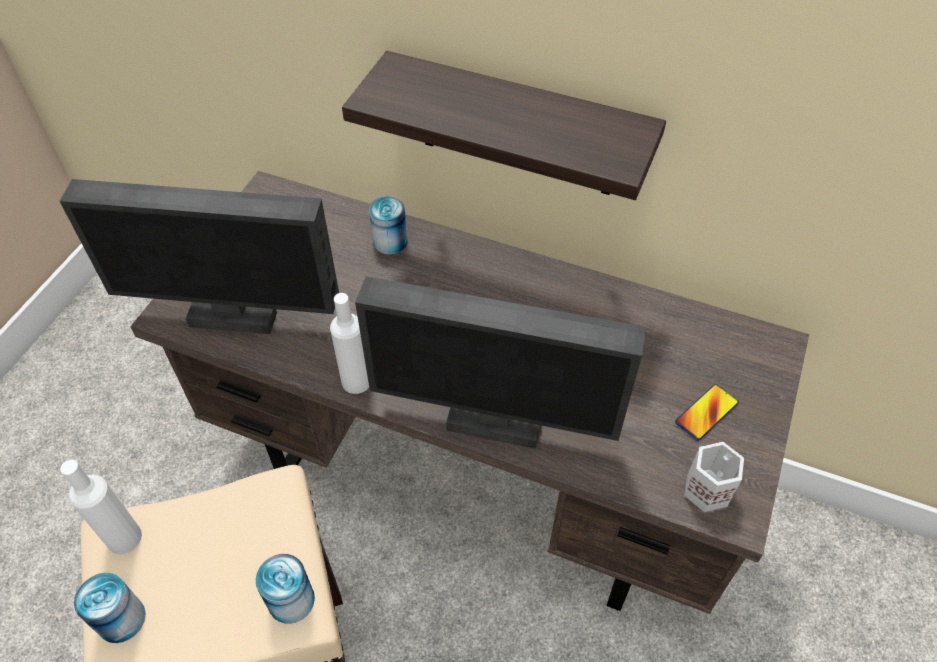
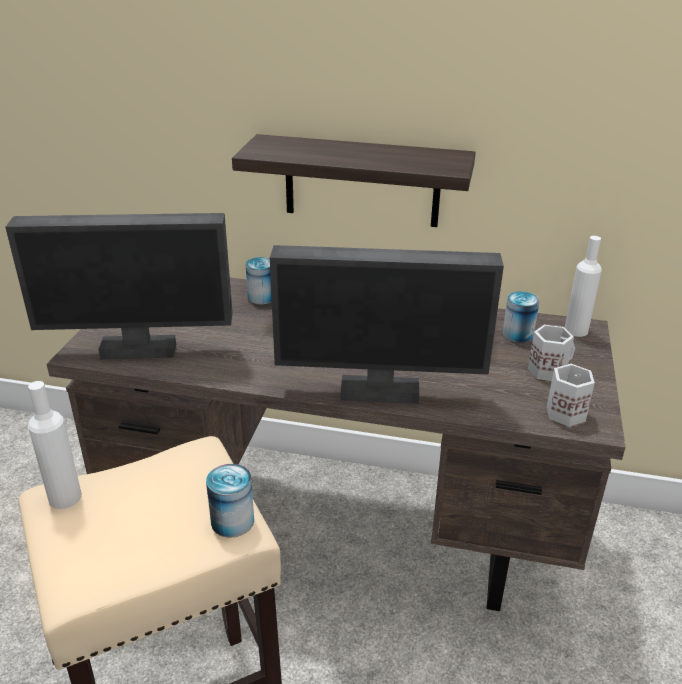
camera: 10 degrees left, 20 degrees down
can [74,573,145,643] -> can moved to [502,291,540,343]
white bottle [330,293,369,394] -> white bottle moved to [565,236,602,337]
phone [675,384,739,441] -> white mug [528,325,575,381]

